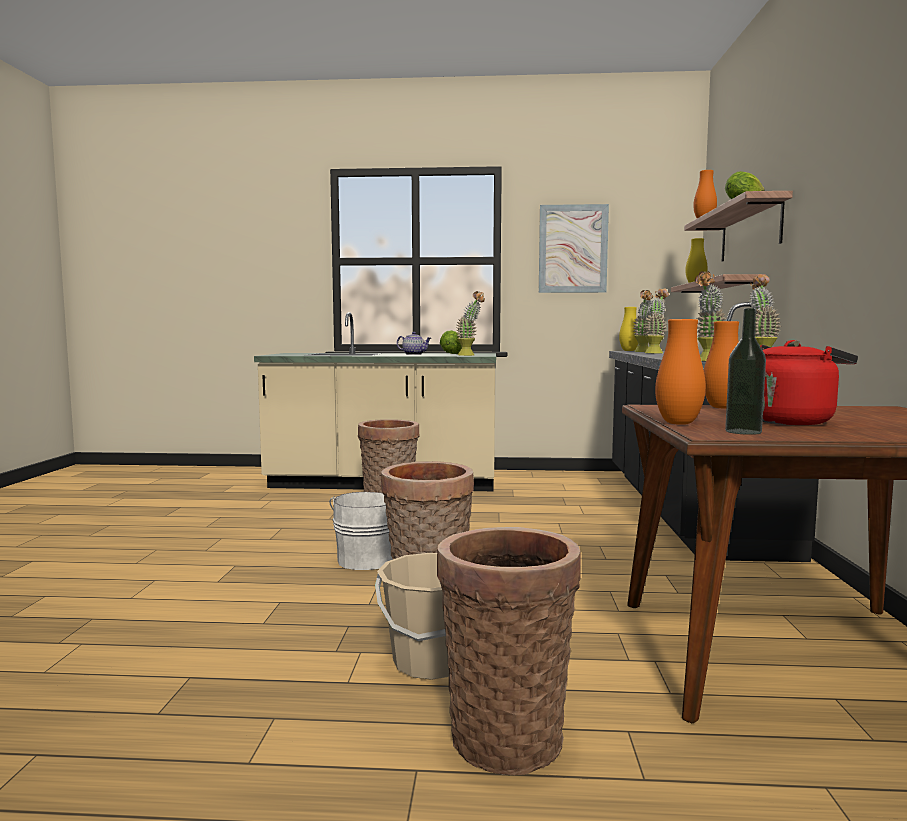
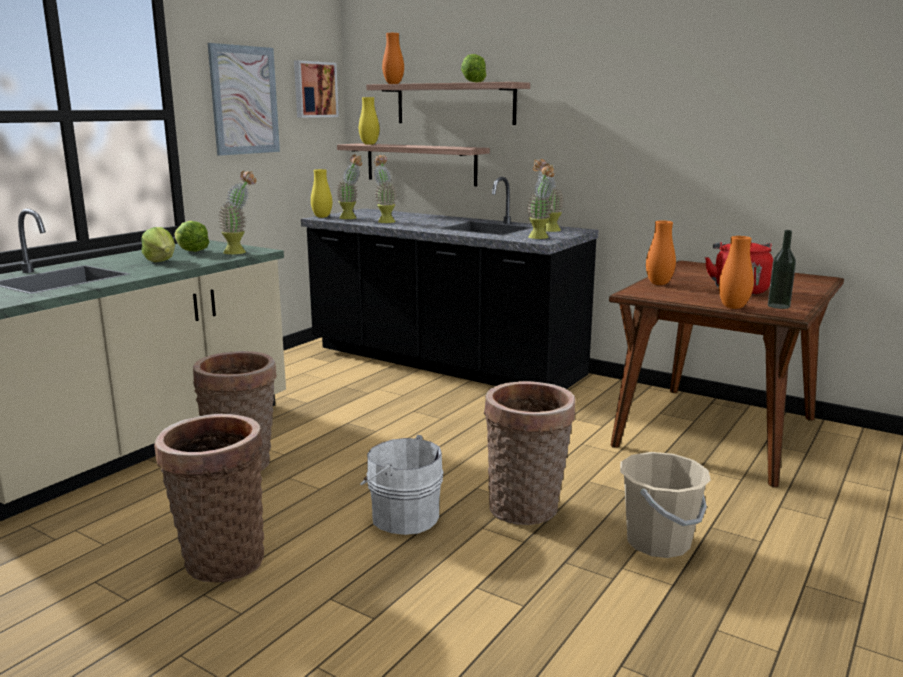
camera: 60 degrees left, 10 degrees up
teapot [397,332,431,355] -> lettuce [141,227,175,262]
basket [437,527,580,775] -> basket moved to [154,414,264,582]
none -> picture [294,60,339,118]

